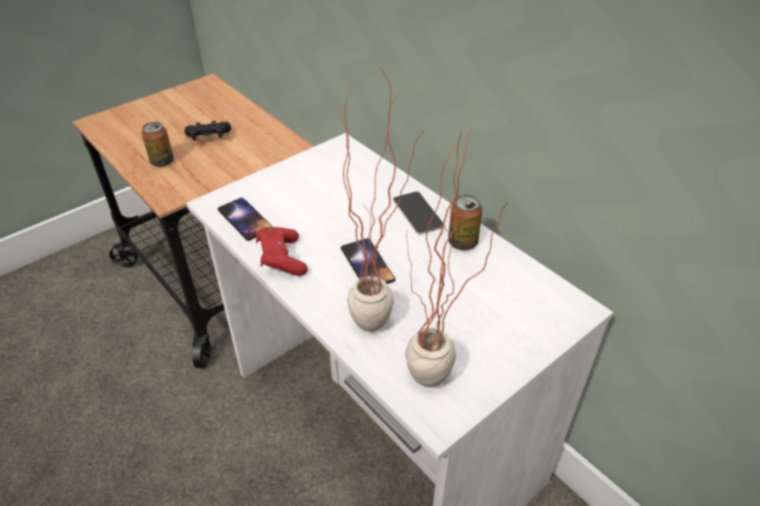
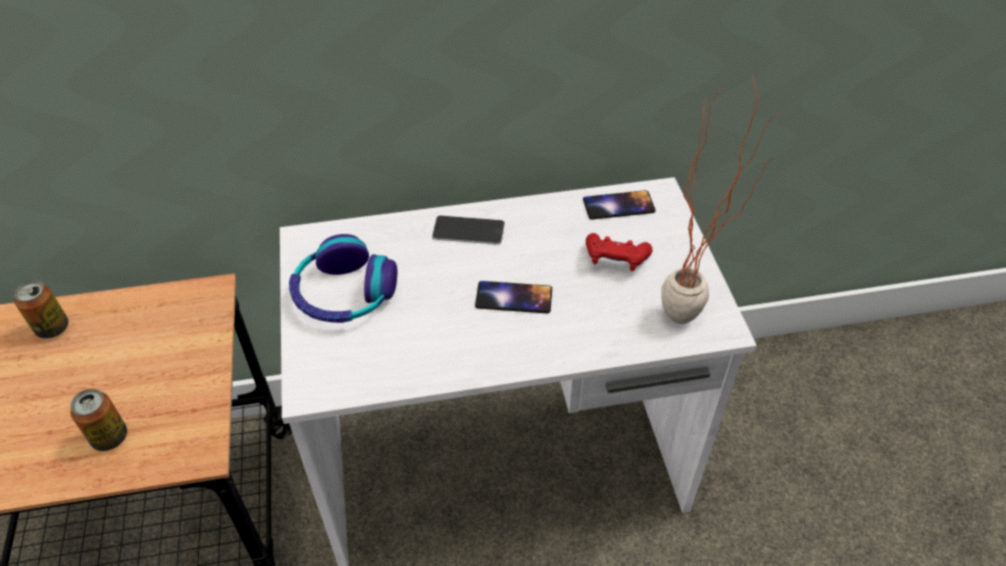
camera: 60 degrees left, 5 degrees up
black game controller [184,120,231,141] -> none
phone [218,198,273,241] -> phone moved to [583,190,656,220]
red game controller [256,227,308,276] -> red game controller moved to [586,233,653,271]
potted plant [338,62,425,332] -> none
can [448,194,482,250] -> can moved to [14,280,68,339]
none -> headphones [289,234,397,323]

